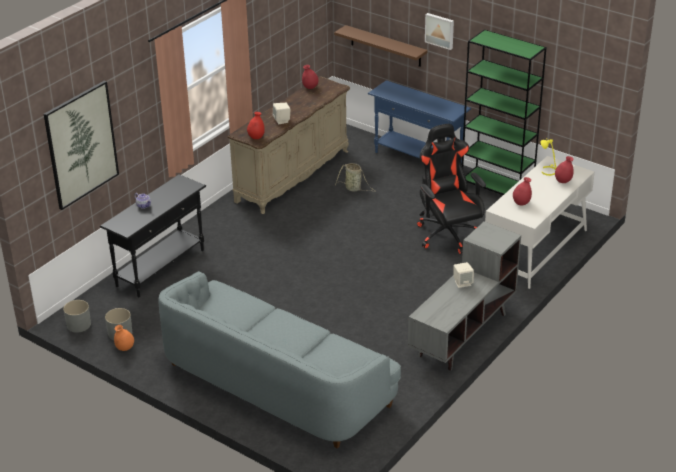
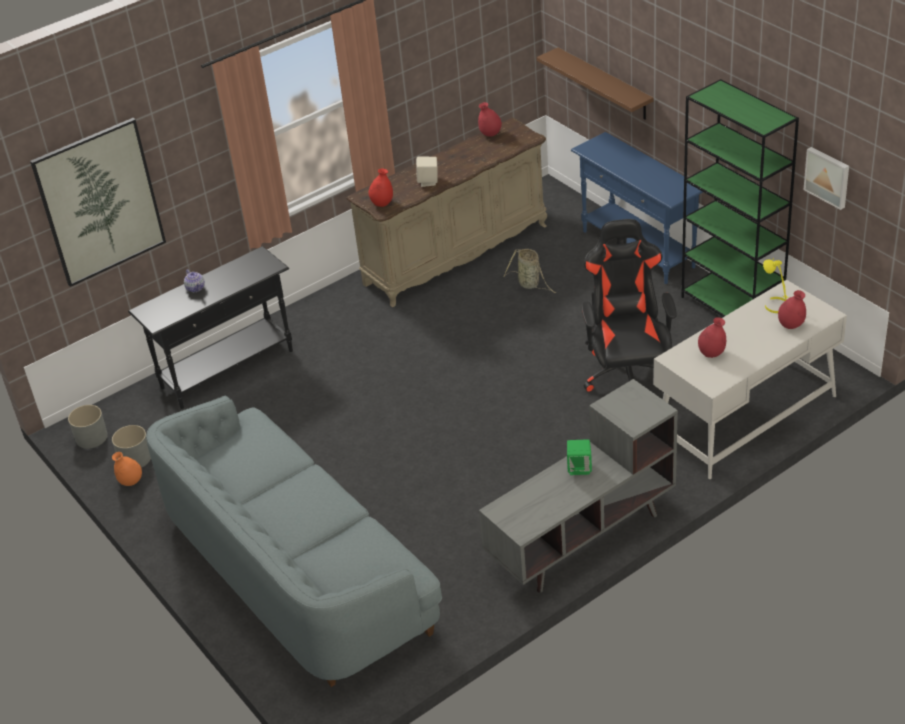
camera: 20 degrees right, 5 degrees up
picture [425,13,454,50] -> picture moved to [804,147,849,210]
beige speaker [453,262,474,288] -> green speaker [567,439,592,475]

